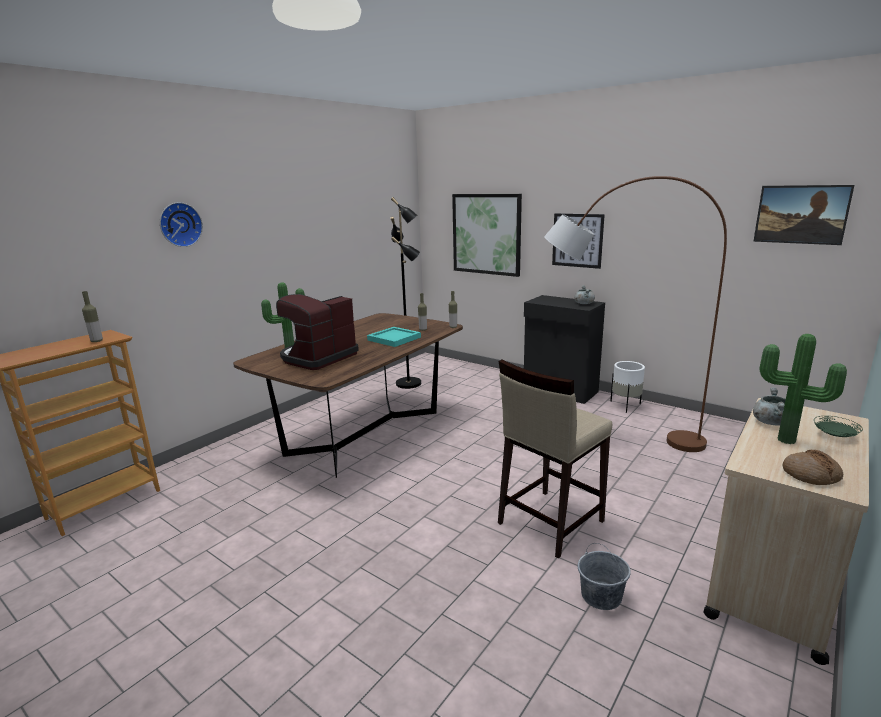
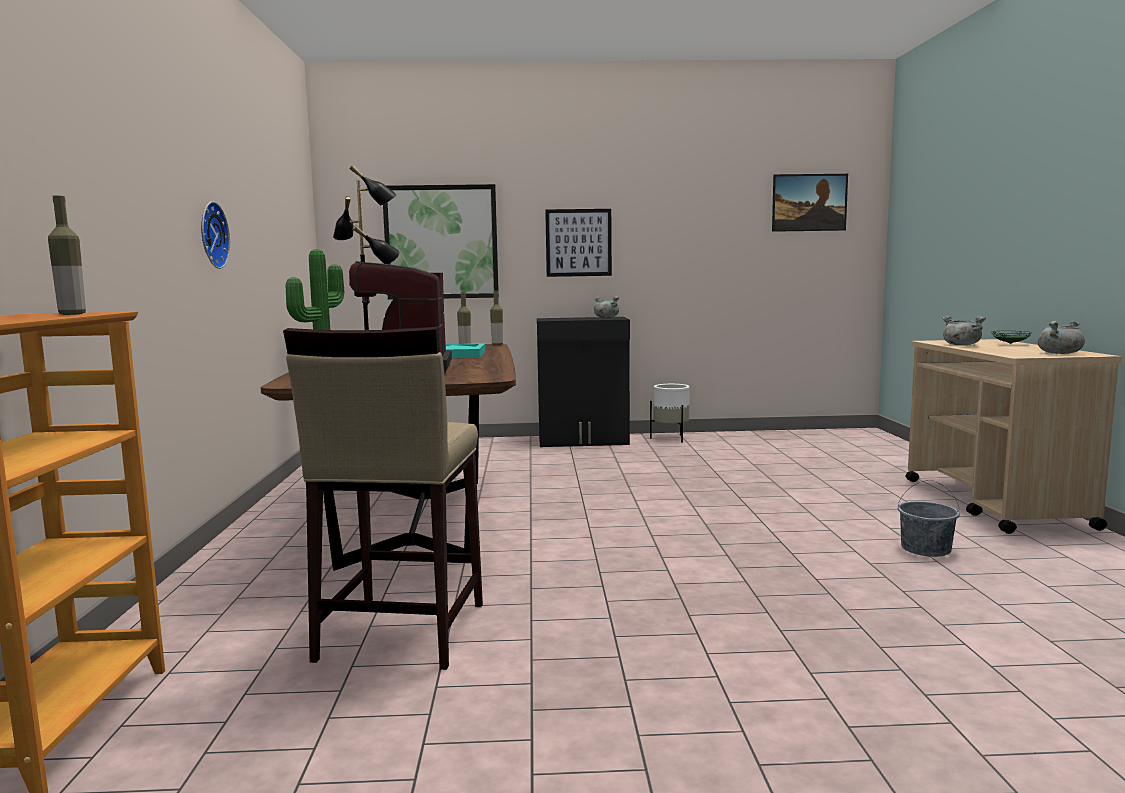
camera: 40 degrees left, 10 degrees down
wall clock [160,202,203,247] -> wall clock moved to [201,201,230,269]
beige stool [498,359,612,559] -> beige stool moved to [283,327,483,670]
brown floor lamp [544,176,727,452] -> none
potted plant [759,334,847,444] -> none
bread [782,450,843,485] -> grey cooking pot [1038,320,1085,354]

